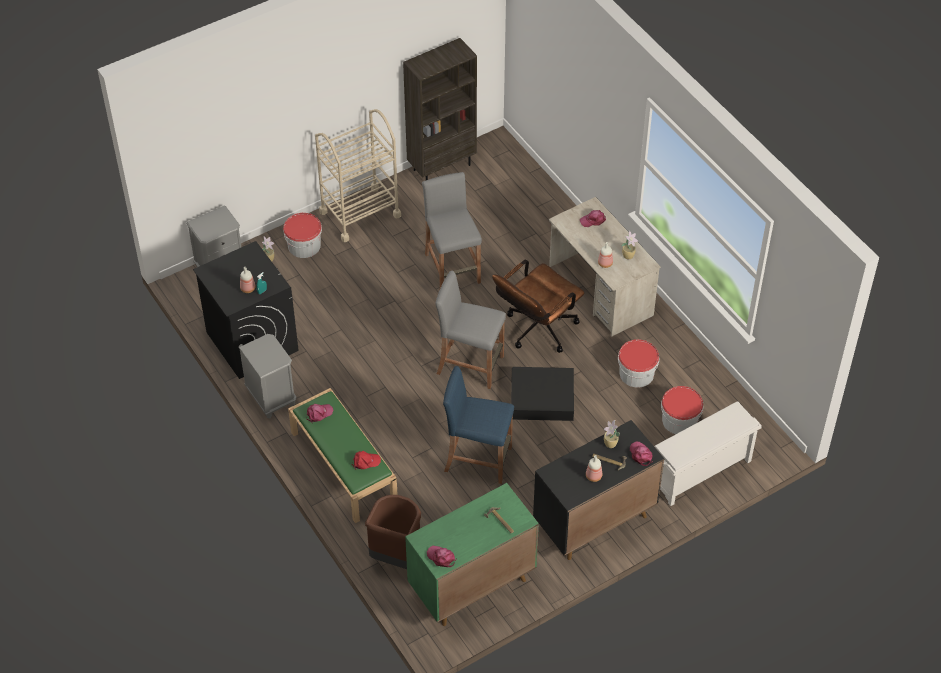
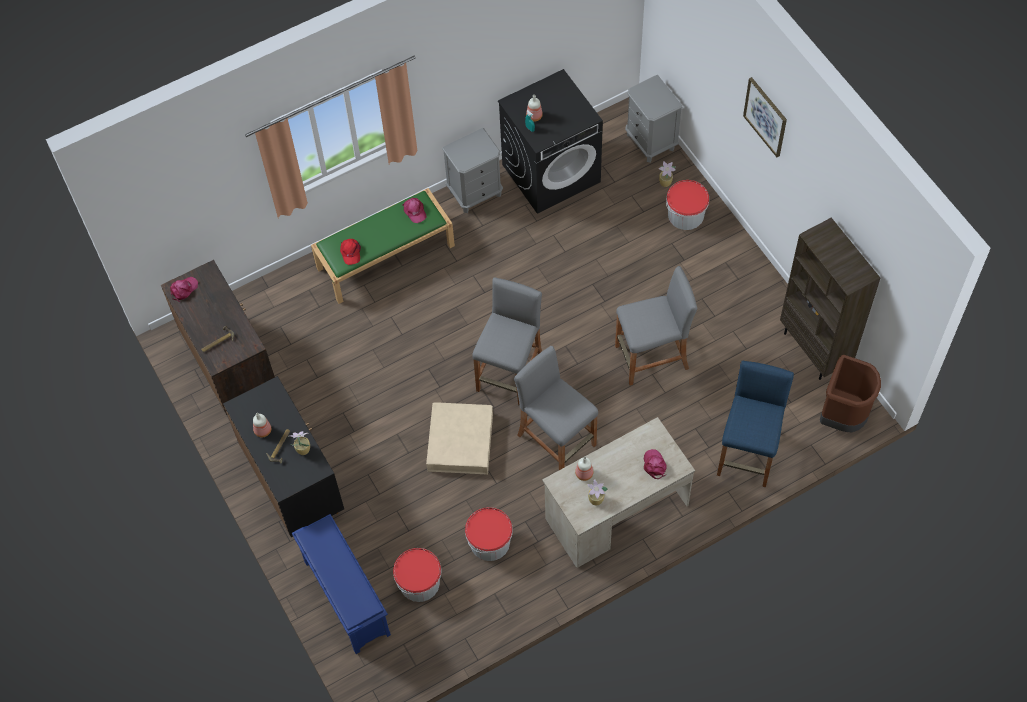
camera: 95 degrees right, 10 degrees up
beige cart [315,109,401,242] -> none
brown trash can [365,495,421,569] -> brown trash can moved to [820,355,881,432]
green cabinet [405,483,539,626] -> brown cabinet [161,260,275,415]
blue stool [443,366,514,484] -> blue stool moved to [717,361,794,487]
brown office chair [492,259,584,353] -> grey stool [514,346,598,470]
black storage box [511,367,574,421] -> beige storage box [426,403,493,475]
pink cap [630,442,653,466] -> none
white shoe rack [655,402,762,506] -> blue shoe rack [292,514,391,654]
none -> picture [743,77,787,157]

